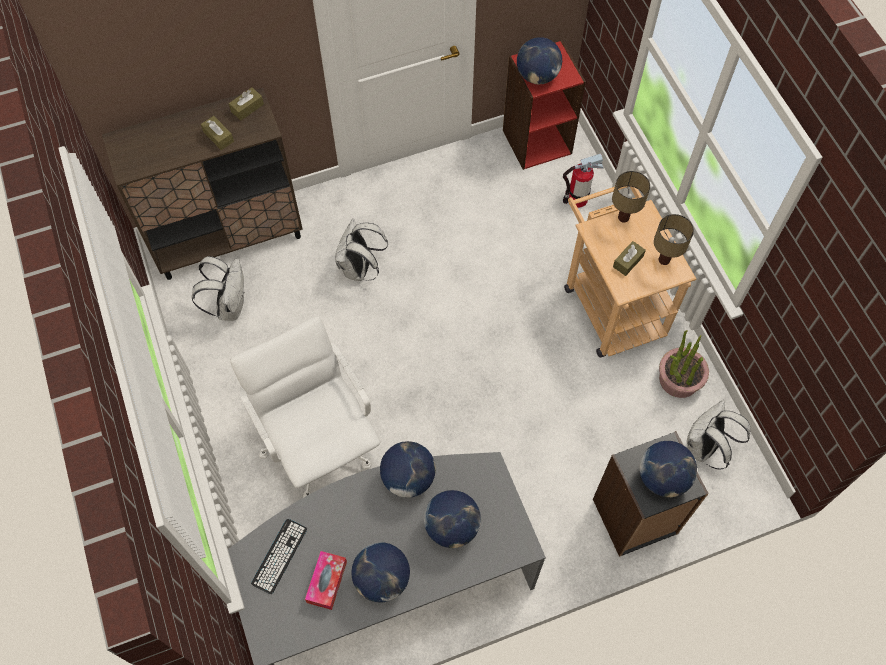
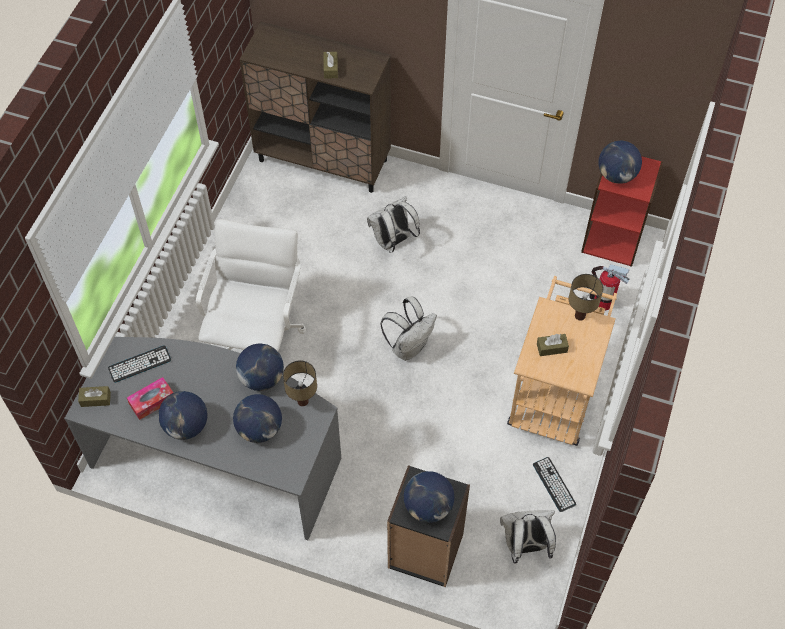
camera: 40 degrees right, 5 degrees down
white backpack [192,256,244,321] -> white backpack moved to [380,297,437,361]
brown tissue box [229,87,264,121] -> brown tissue box moved to [78,386,111,407]
table lamp [654,214,694,265] -> table lamp moved to [283,361,317,406]
potted plant [659,330,709,398] -> keyboard [533,457,576,512]

